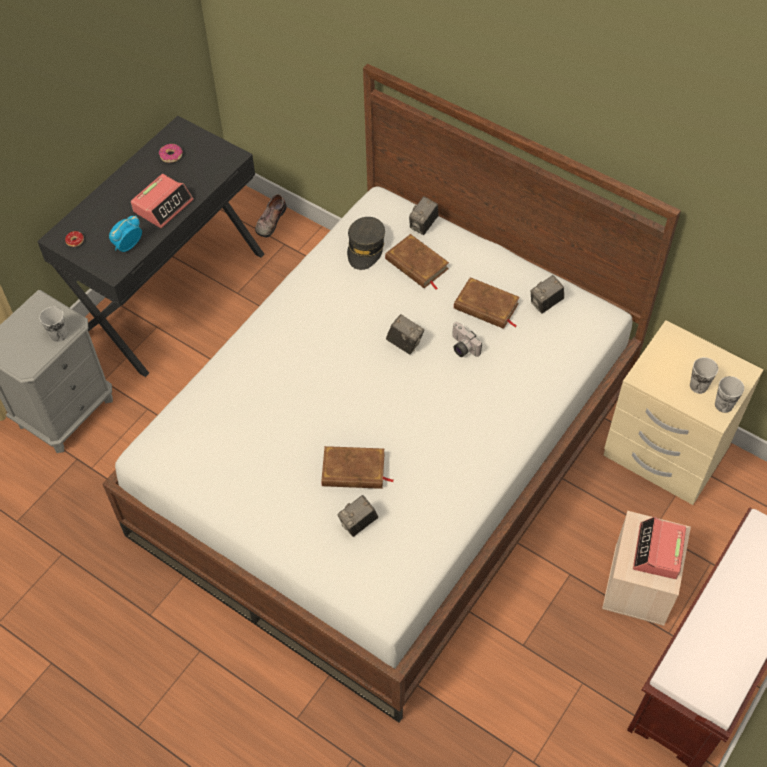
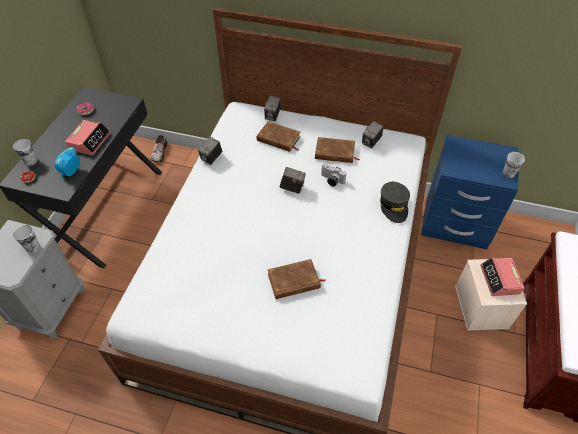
camera: 20 degrees left, 5 degrees down
camera [337,495,378,537] -> camera moved to [198,137,222,165]
grey cap [347,217,385,270] -> grey cap moved to [380,182,410,223]
beige nightstand [603,320,764,505] -> blue nightstand [421,135,518,249]
cup [690,357,718,394] -> cup moved to [13,139,37,166]

